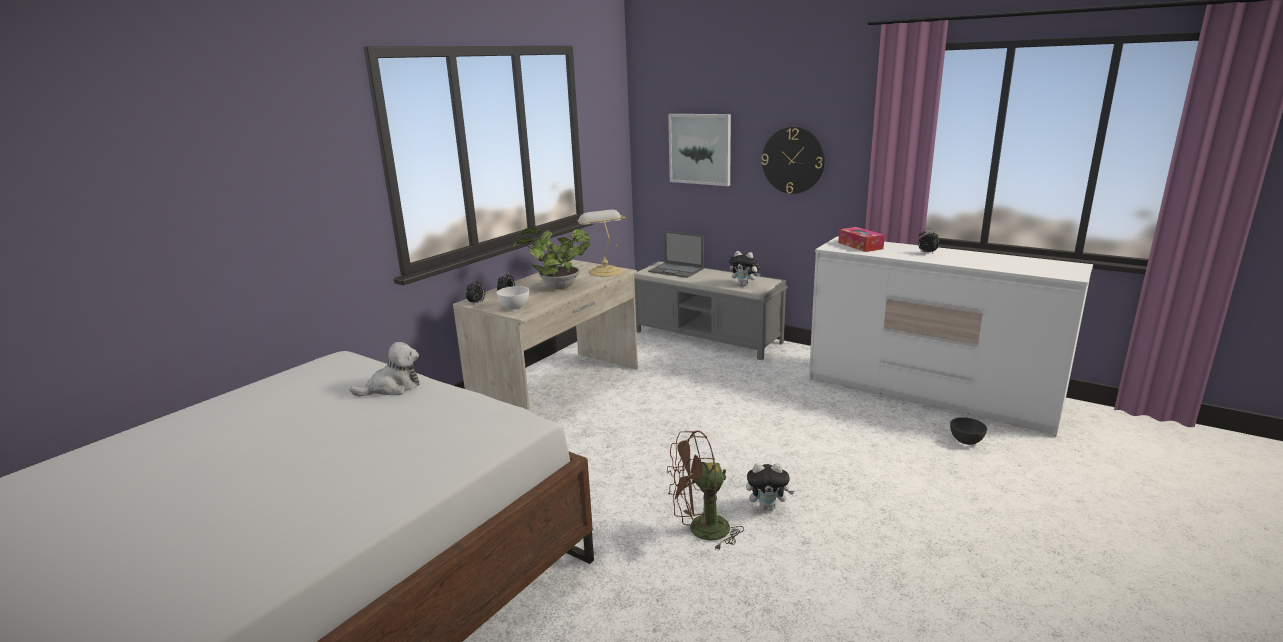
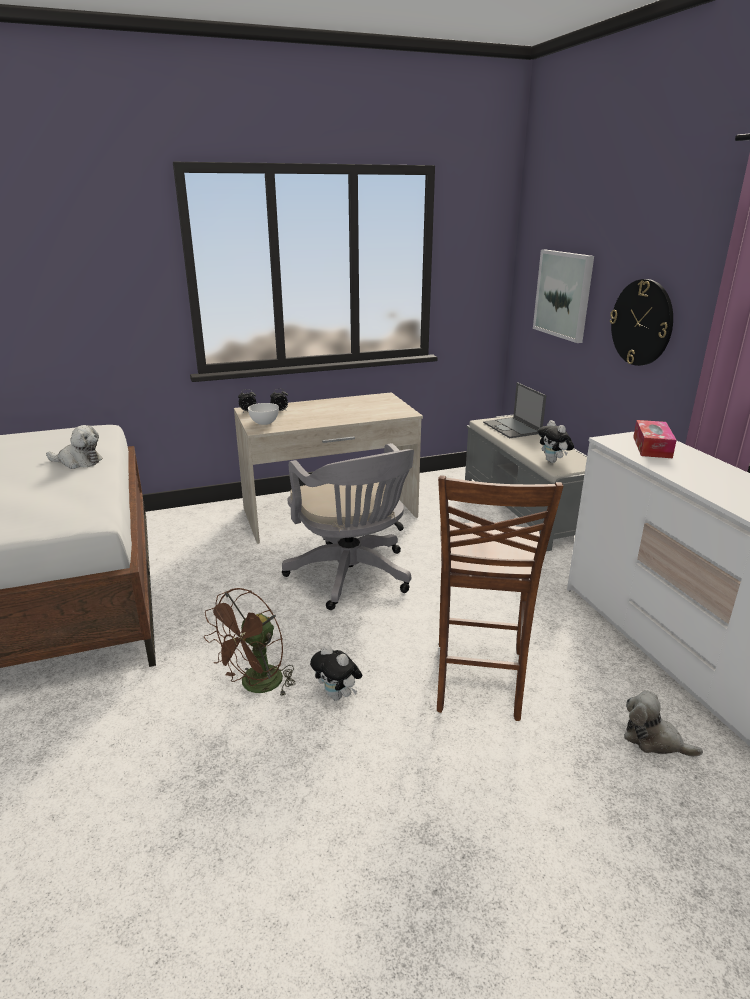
camera: 35 degrees right, 5 degrees up
potted plant [513,227,591,289] -> none
table lamp [578,210,626,277] -> none
brown fan [667,431,744,550] -> brown fan turned 75 degrees counterclockwise [204,588,295,696]
alarm clock [918,228,939,254] -> none
grey bowl [950,417,987,445] -> plush toy [624,690,703,757]
none -> grey office chair [282,443,414,610]
none -> brown chair [437,475,563,721]

